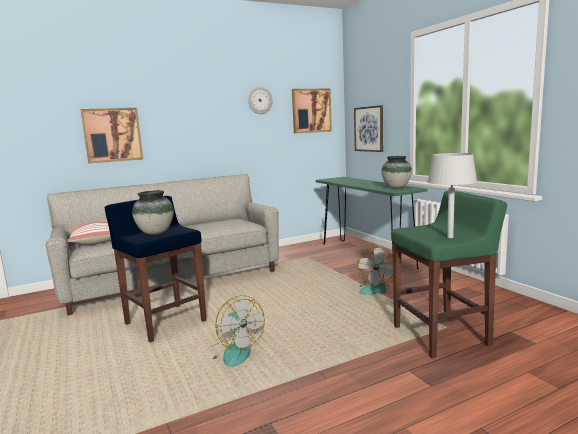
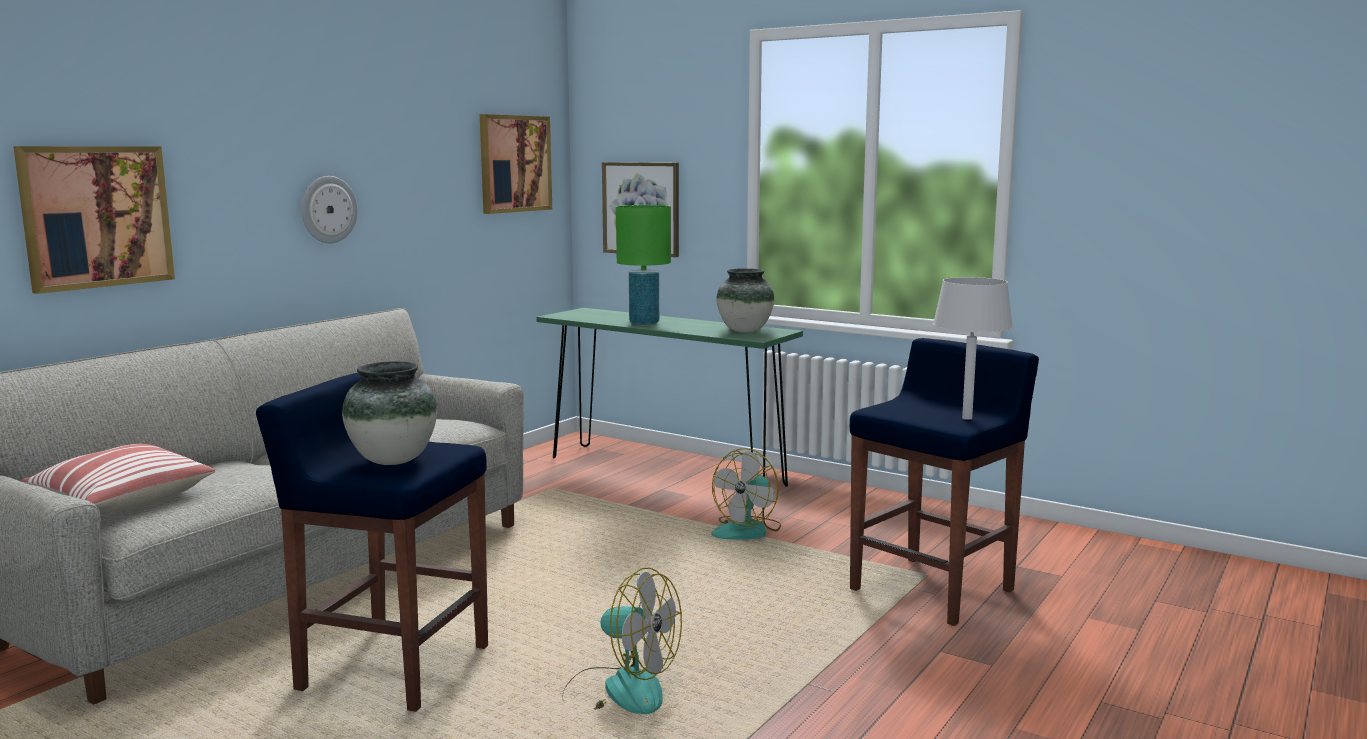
camera: 30 degrees left, 0 degrees up
wall clock [248,87,273,114] -> wall clock moved to [301,176,358,243]
fan [357,246,393,294] -> fan turned 45 degrees clockwise [711,448,781,540]
green stool [391,191,507,358] -> blue stool [850,338,1039,626]
none -> green table lamp [616,205,671,325]

